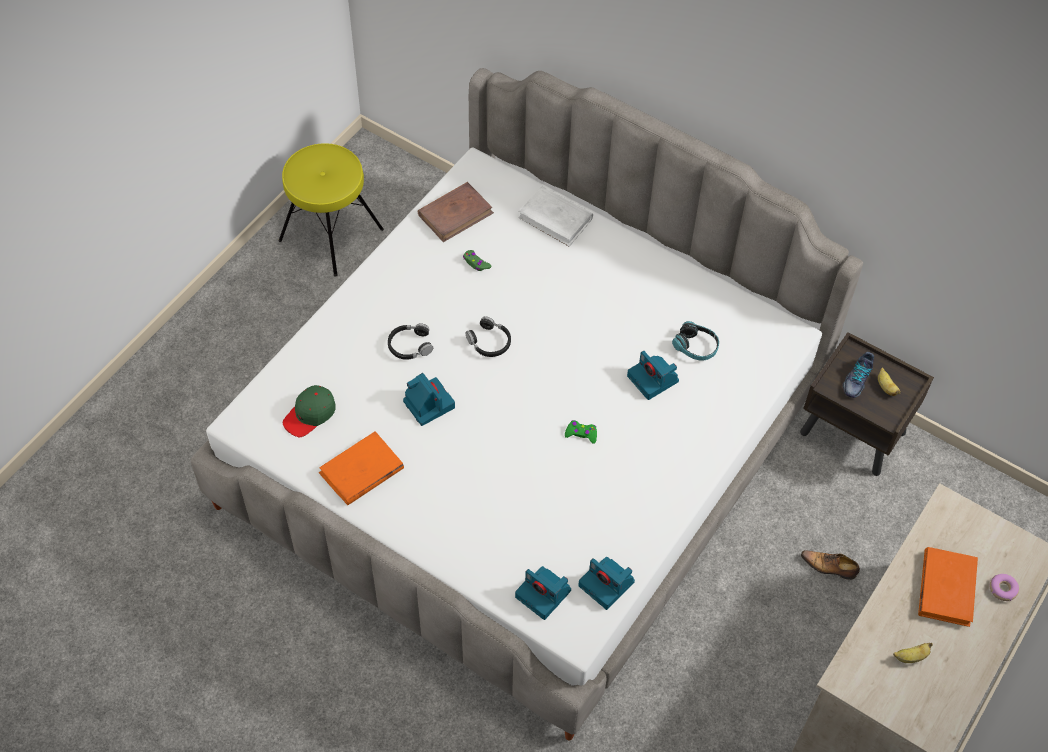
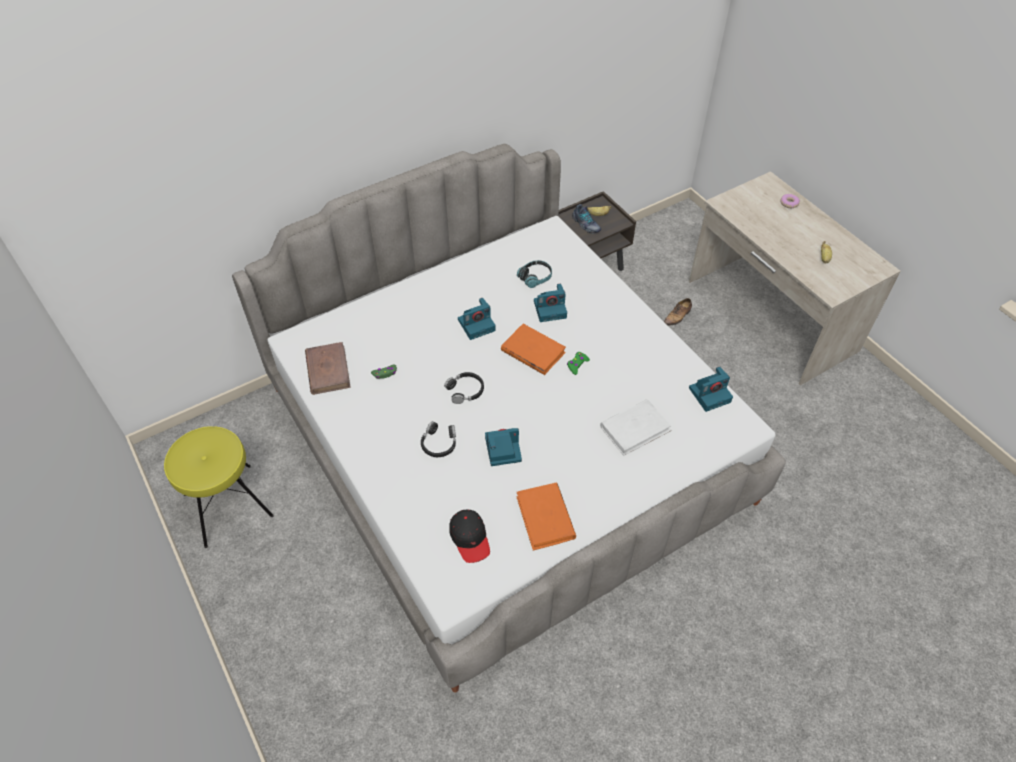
camera: 65 degrees left, 5 degrees down
green cap [283,385,336,437] -> black cap [449,510,490,563]
camera [515,566,571,620] -> camera moved to [458,298,495,340]
white book [518,186,593,246] -> white book moved to [600,399,671,456]
orange book [918,547,978,627] -> orange book moved to [501,324,566,375]

